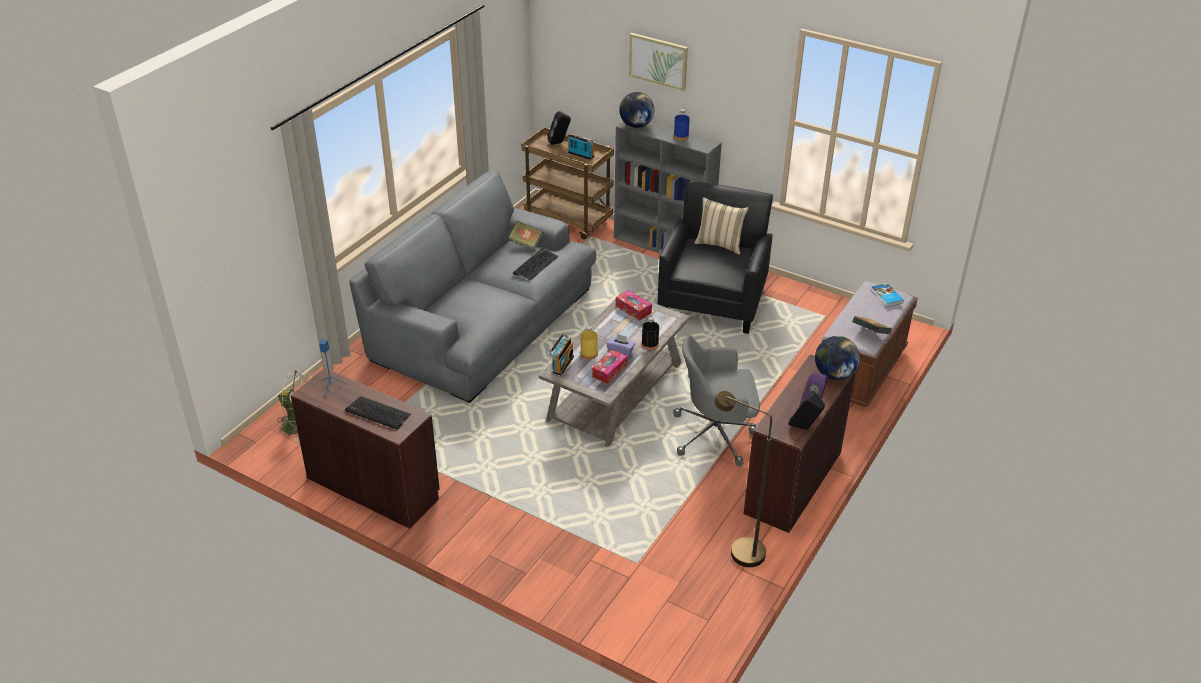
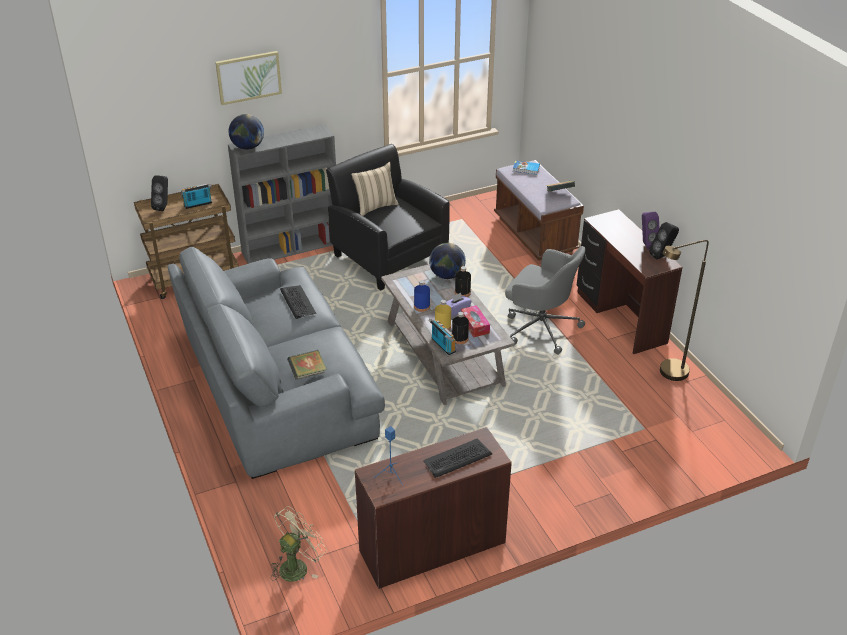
camera: 55 degrees left, 0 degrees up
book [508,221,543,250] -> book moved to [287,350,327,379]
tissue box [616,290,652,321] -> none
blue bottle [674,109,690,140] -> blue bottle moved to [414,280,430,312]
grey office chair [674,335,760,466] -> grey office chair turned 90 degrees counterclockwise [505,246,585,355]
globe [815,336,860,380] -> globe moved to [429,243,466,279]
none -> black bottle [452,312,469,344]

